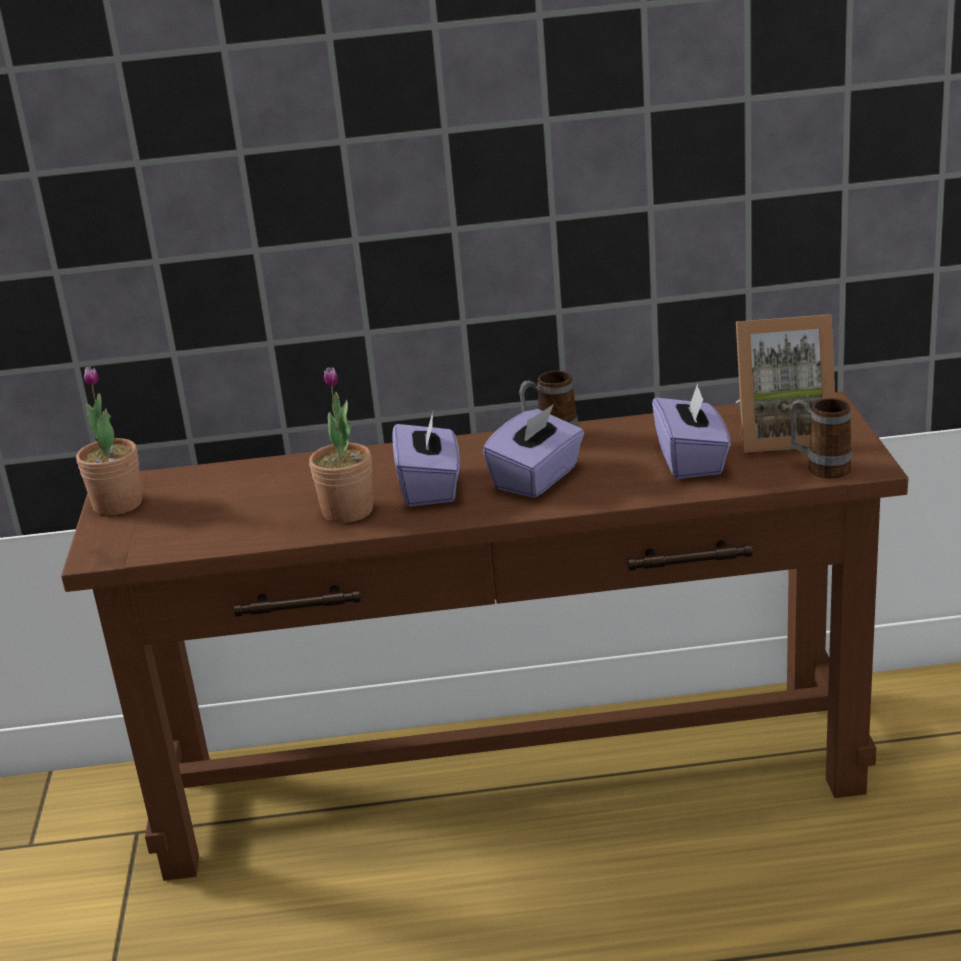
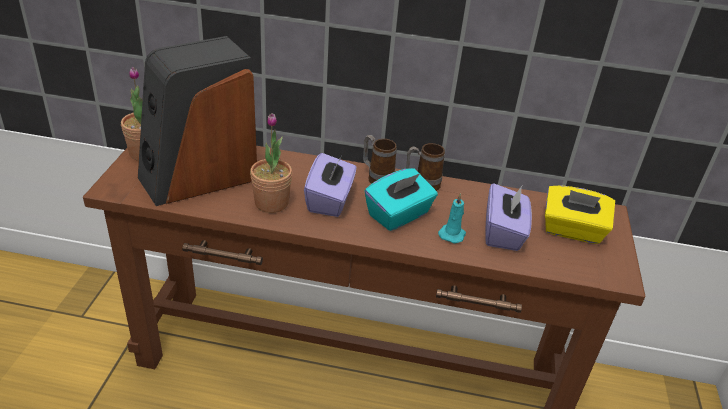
camera: 10 degrees right, 10 degrees up
purple tissue box [483,404,584,498] -> turquoise tissue box [365,168,438,231]
picture frame [736,314,835,453] -> yellow tissue box [545,185,615,244]
mug [790,398,852,479] -> mug moved to [363,135,397,184]
none -> speaker [138,36,257,206]
none -> turquoise candle [438,193,466,243]

